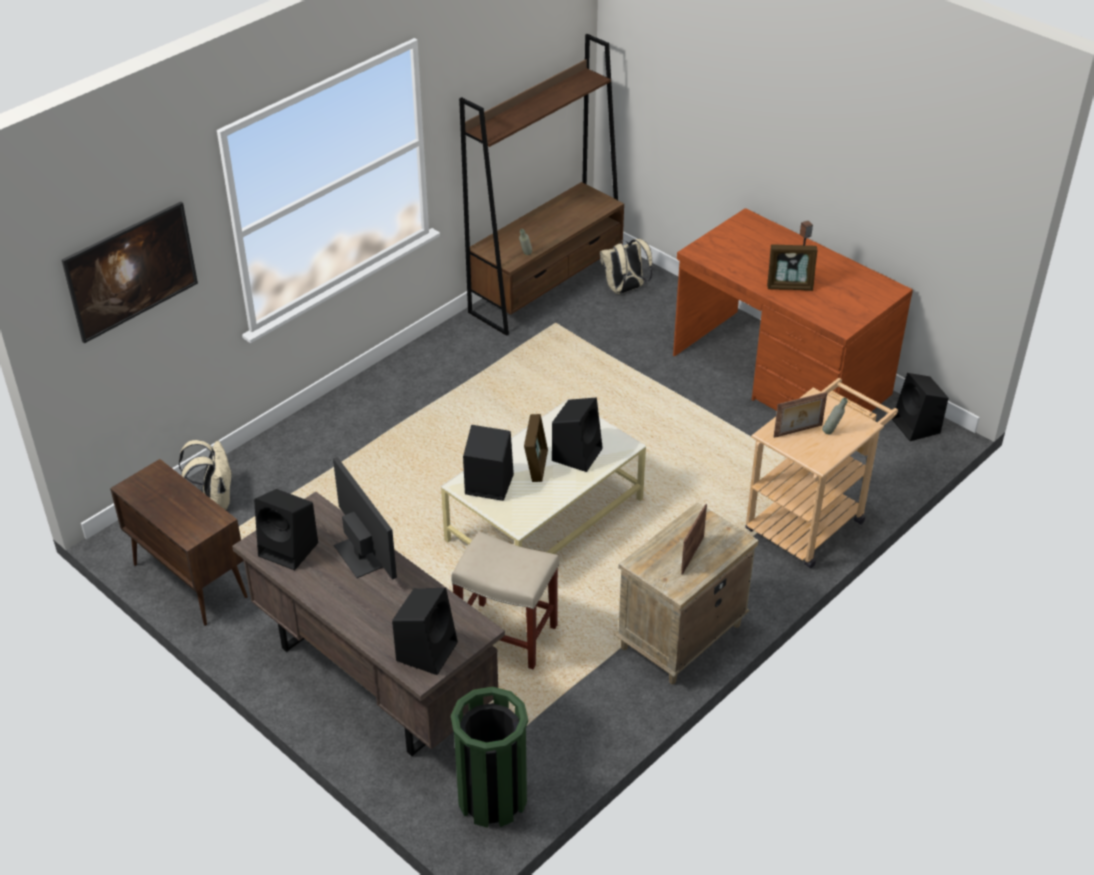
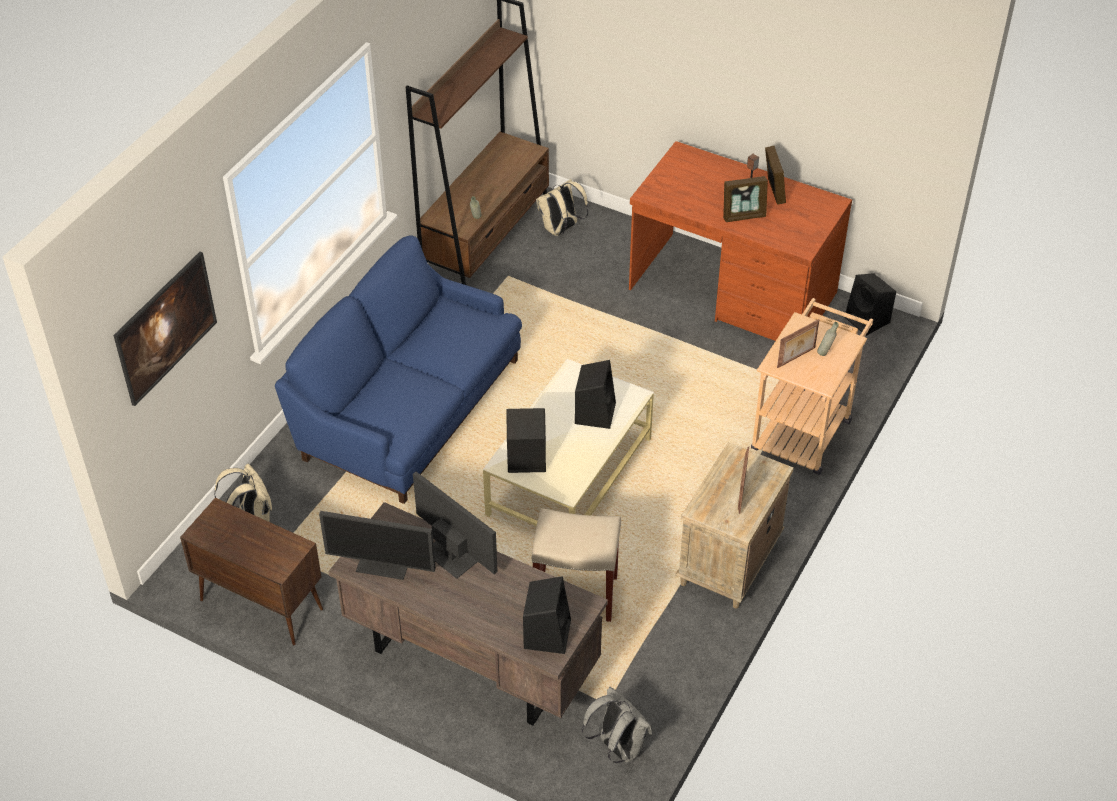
camera: 15 degrees left, 5 degrees up
black speaker [254,489,318,570] -> monitor [319,511,436,580]
green trash can [451,687,528,827] -> grey backpack [582,687,652,763]
picture frame [524,414,548,482] -> picture frame moved to [765,146,786,205]
none -> blue sofa [275,235,522,504]

